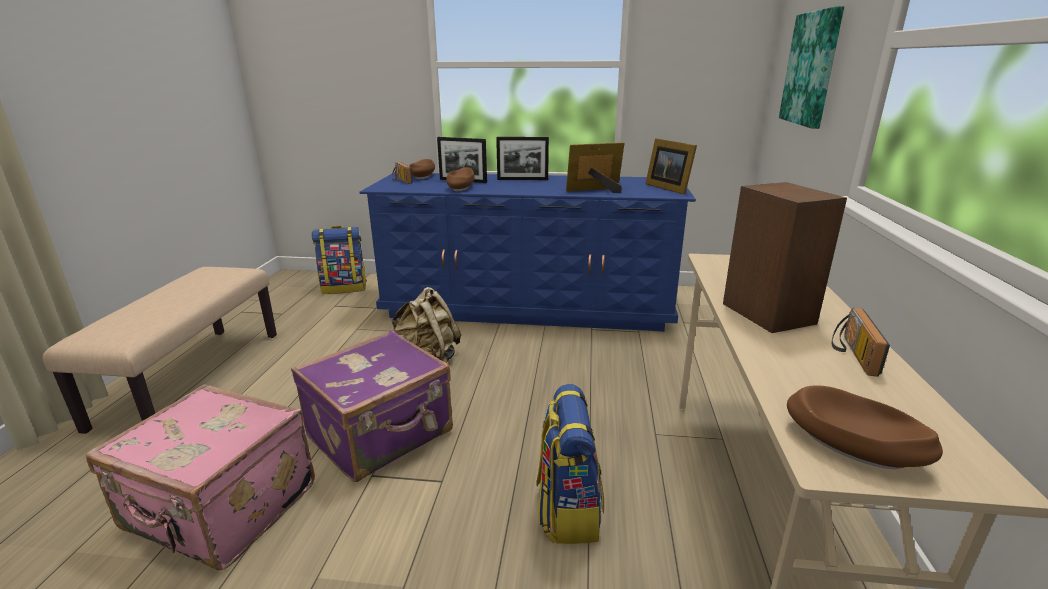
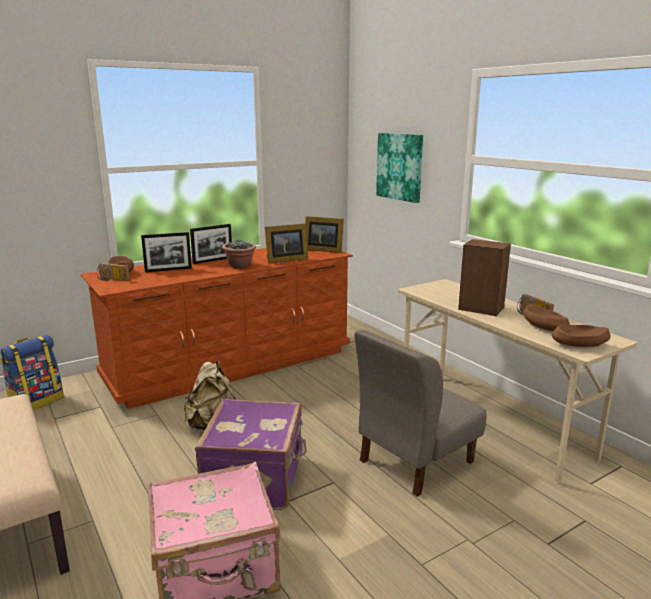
camera: 40 degrees left, 5 degrees down
blue dresser [360,172,696,331] -> brown dresser [81,248,353,409]
brown bowl [446,167,475,191] -> brown bowl moved to [523,304,570,333]
backpack [536,384,604,544] -> grey chair [354,330,486,497]
picture frame [566,142,625,193] -> picture frame turned 150 degrees counterclockwise [265,223,308,264]
none -> potted plant [222,239,256,268]

